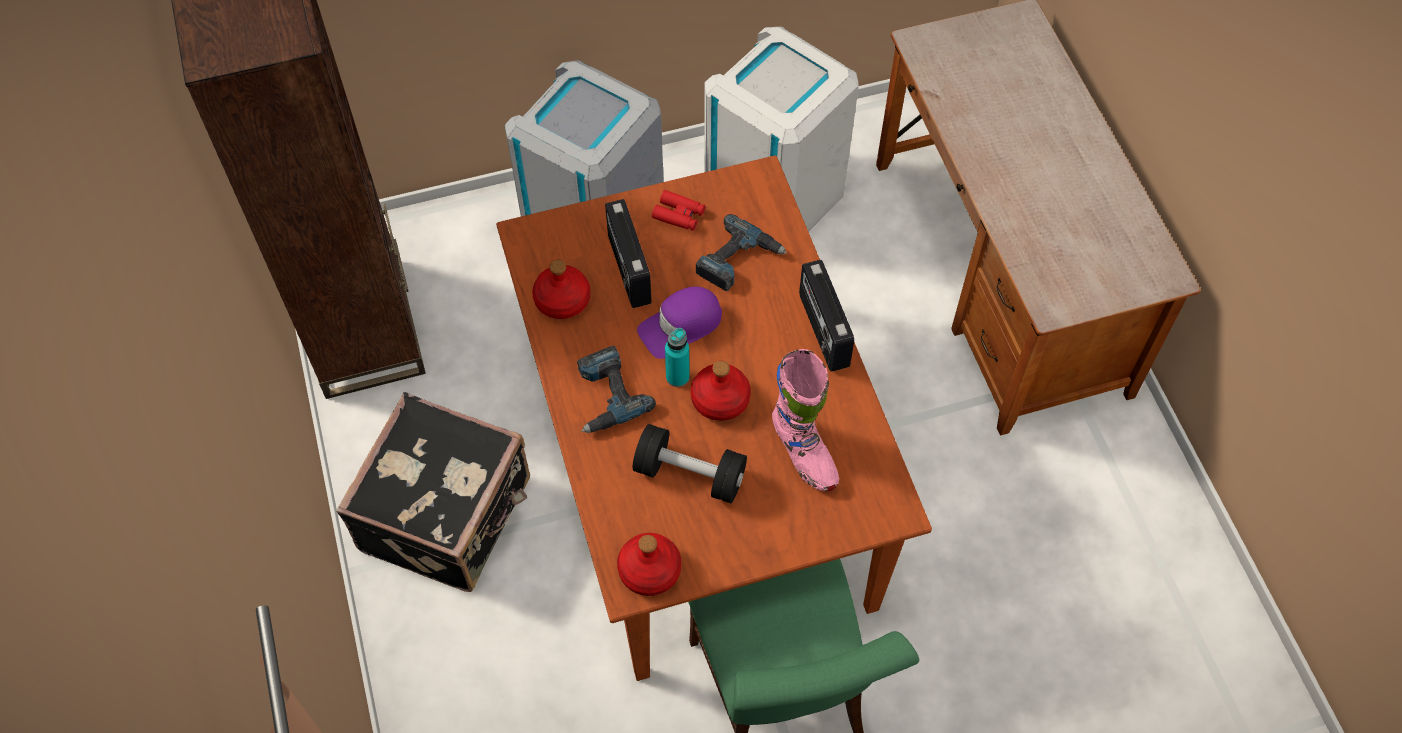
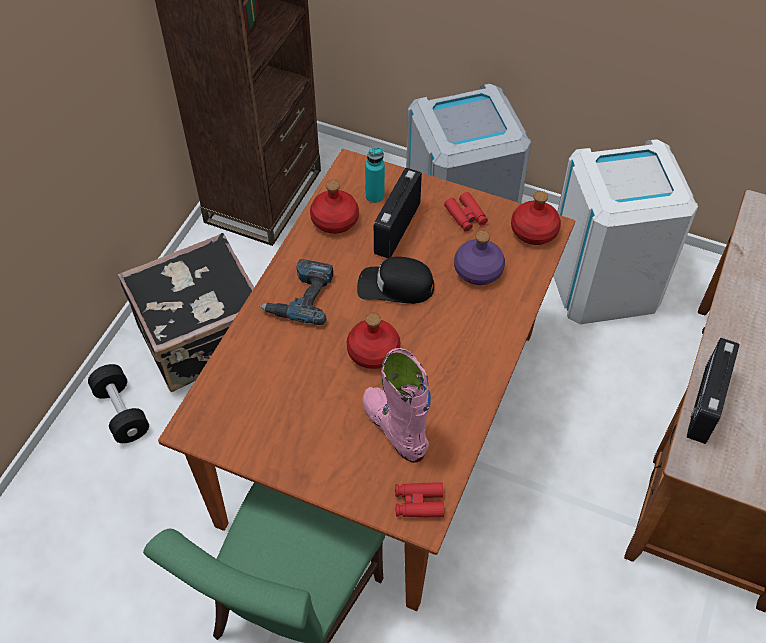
camera: 40 degrees right, 5 degrees down
red bottle [617,533,681,596] -> red bottle moved to [511,191,561,245]
black dumbbell [633,424,747,503] -> black dumbbell moved to [88,364,149,443]
purple cap [637,287,722,359] -> black cap [357,257,434,304]
turquoise bottle [665,328,690,387] -> turquoise bottle moved to [365,147,385,203]
power drill [696,214,787,291] -> purple bottle [454,230,505,285]
pink boot [772,349,839,491] -> pink boot turned 135 degrees clockwise [362,348,431,463]
radio [799,260,854,372] -> radio moved to [687,338,740,444]
none -> red binoculars [395,482,444,517]

